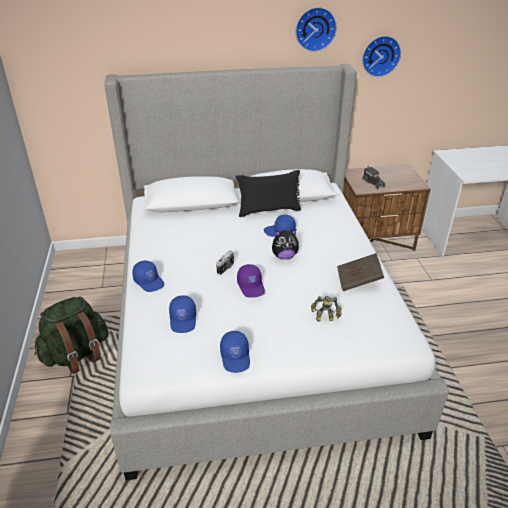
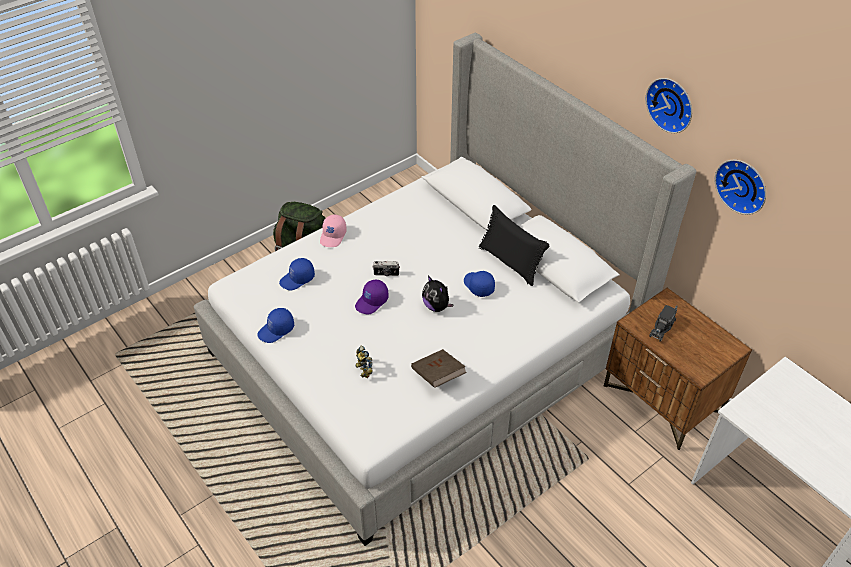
camera: 60 degrees right, 10 degrees up
blue cap [132,261,165,292] -> pink cap [320,215,347,247]

